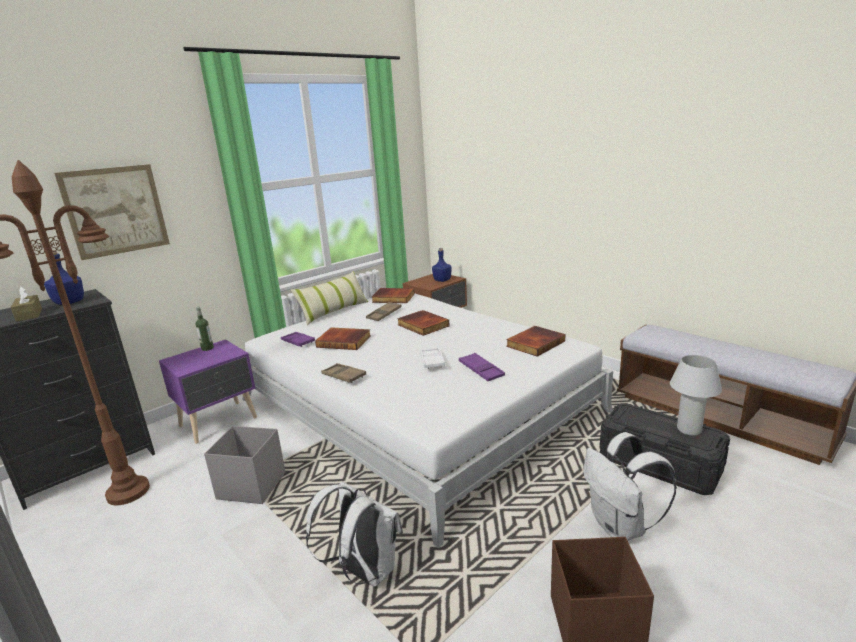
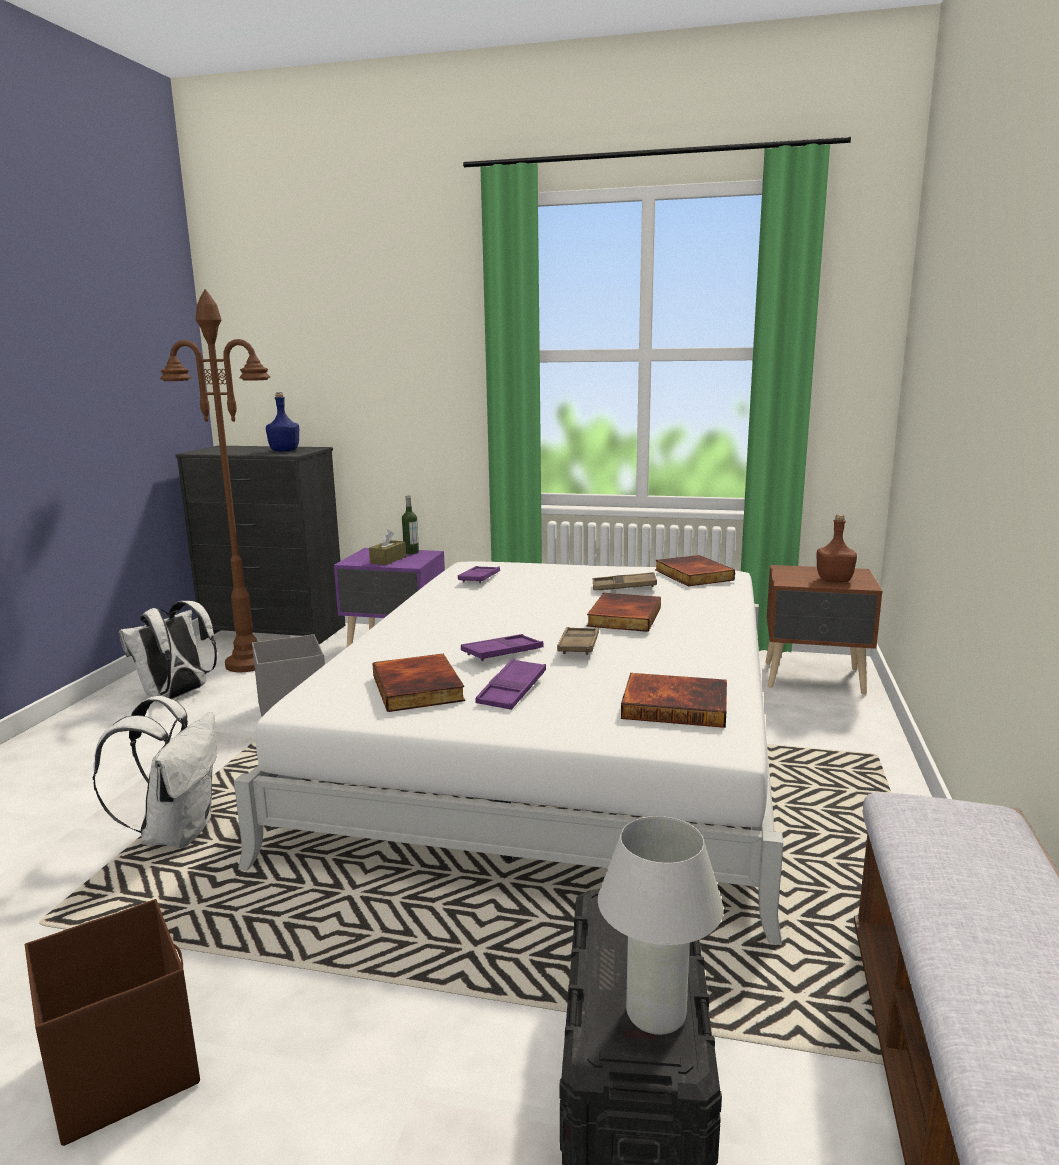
camera: 55 degrees right, 5 degrees down
brown tissue box [11,286,42,322] -> brown tissue box moved to [369,530,406,565]
picture [54,164,170,260] -> none
pillow [291,271,368,325] -> none
book [315,327,371,350] -> book moved to [372,653,465,712]
brown tray [321,363,366,383] -> brown tray moved to [557,627,599,655]
white tray [420,348,445,369] -> purple tray [461,634,544,661]
blue bottle [432,248,452,282] -> brown bottle [817,514,857,583]
white backpack [583,432,677,541] -> white backpack moved to [119,601,217,699]

